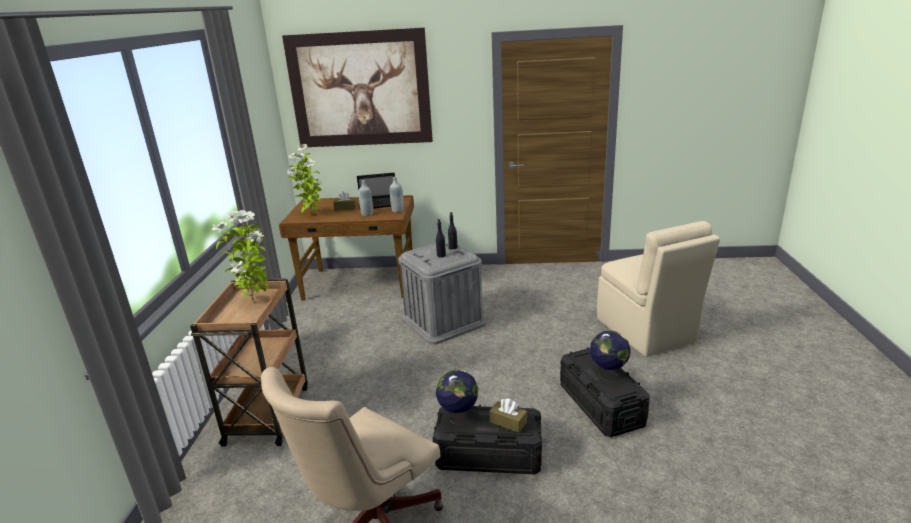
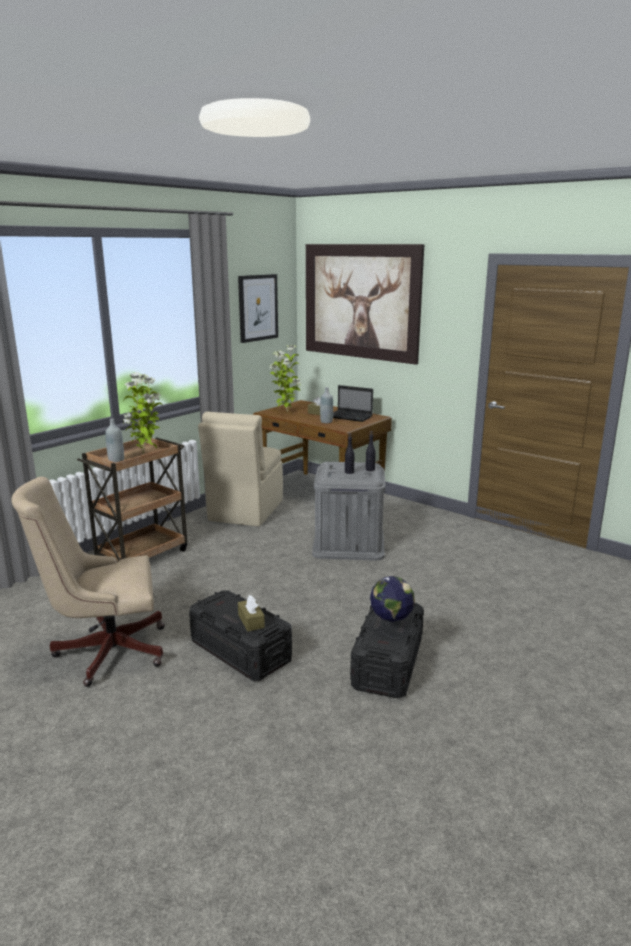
camera: 35 degrees right, 5 degrees down
grey bottle [390,177,404,213] -> grey bottle moved to [105,419,124,463]
globe [436,370,478,425] -> none
beige chair [597,221,720,357] -> beige chair moved to [198,412,283,527]
none -> picture [238,274,278,343]

